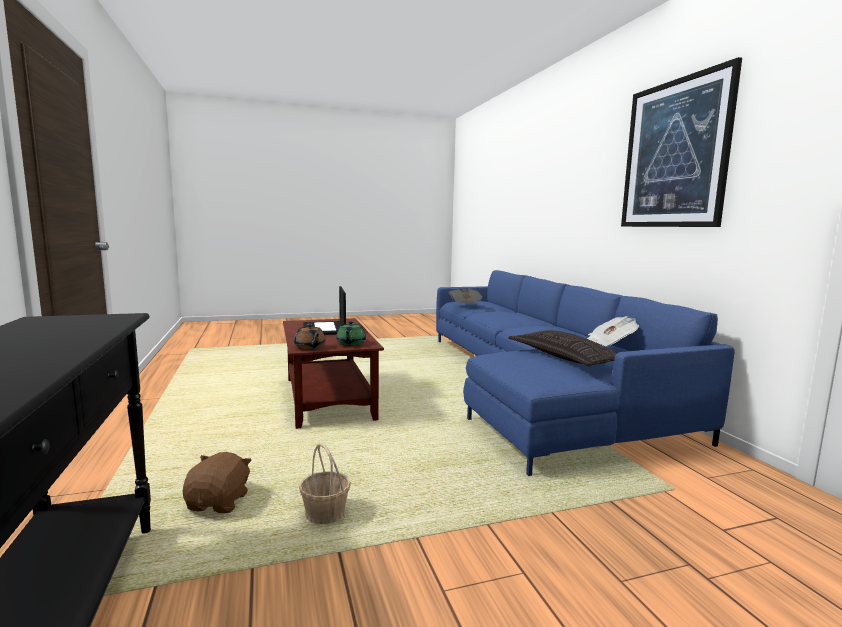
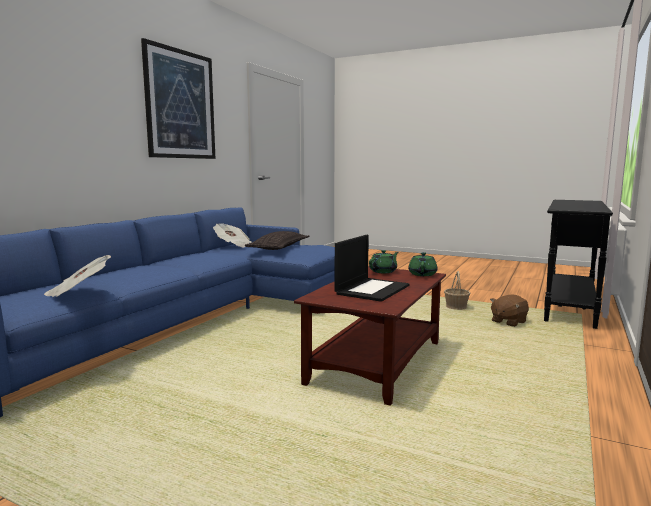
camera: 135 degrees left, 0 degrees up
brown teapot [294,324,325,350] -> green teapot [408,252,438,276]

